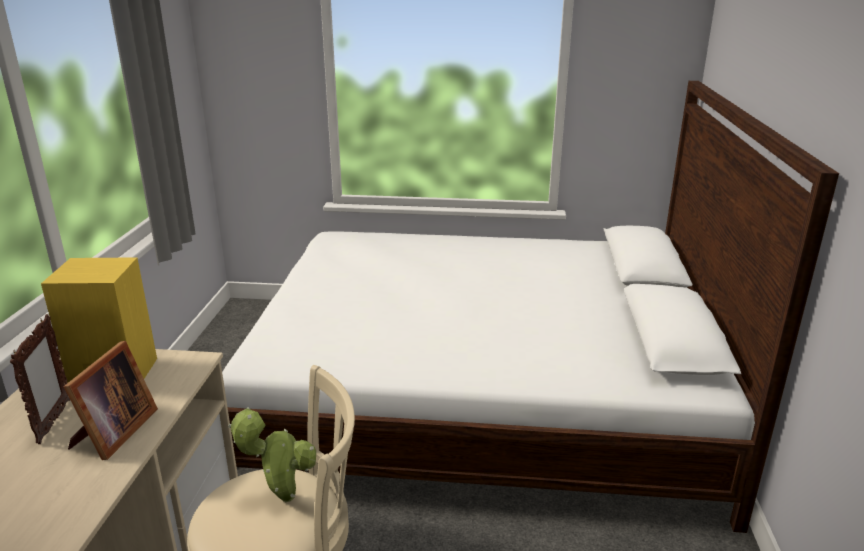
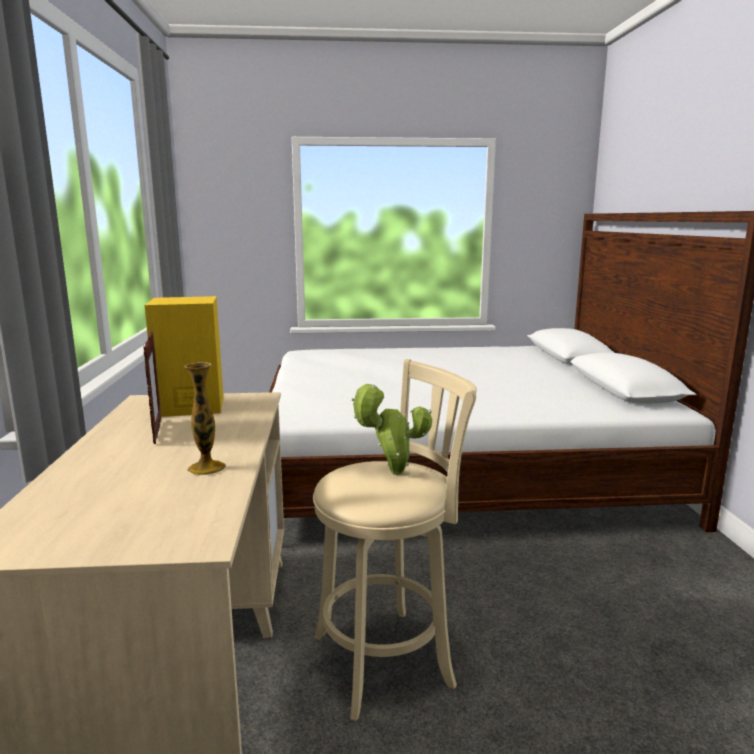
camera: 10 degrees left, 10 degrees down
picture frame [64,341,158,460] -> none
none -> vase [184,362,226,475]

